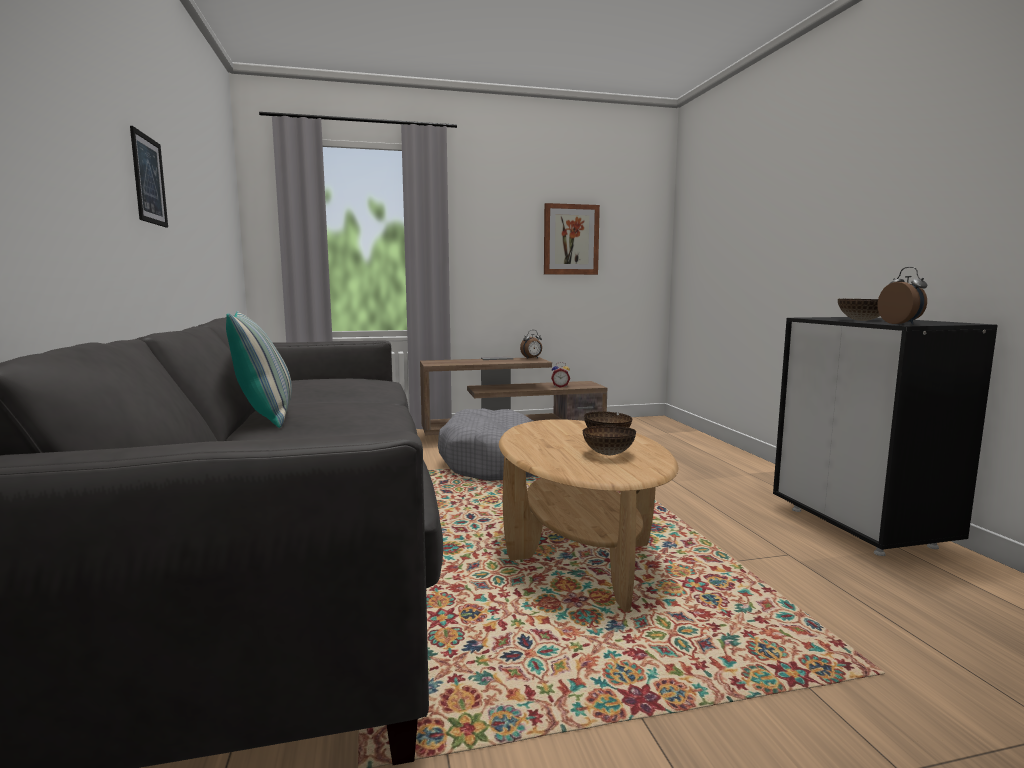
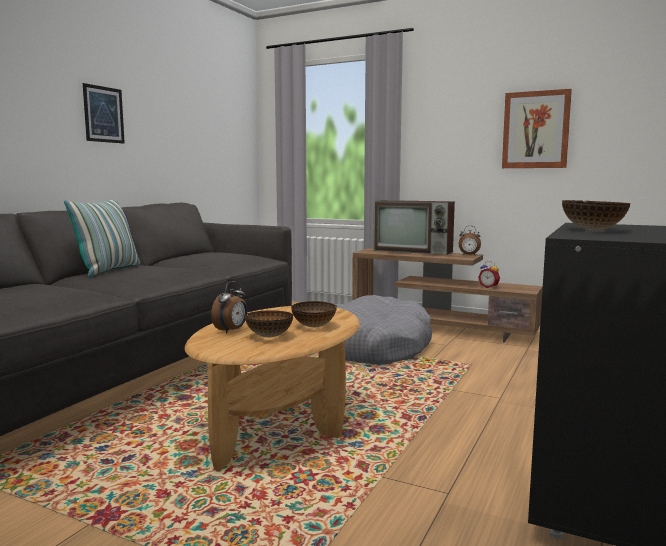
camera: 40 degrees right, 0 degrees up
alarm clock [878,267,927,325] -> alarm clock moved to [211,281,247,333]
none -> television [373,200,455,255]

